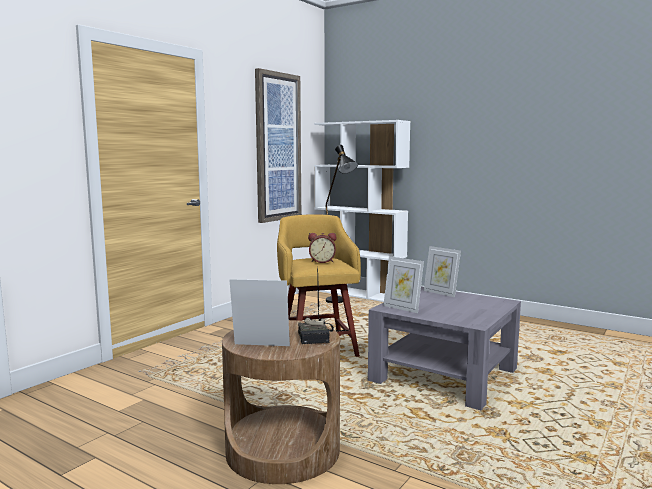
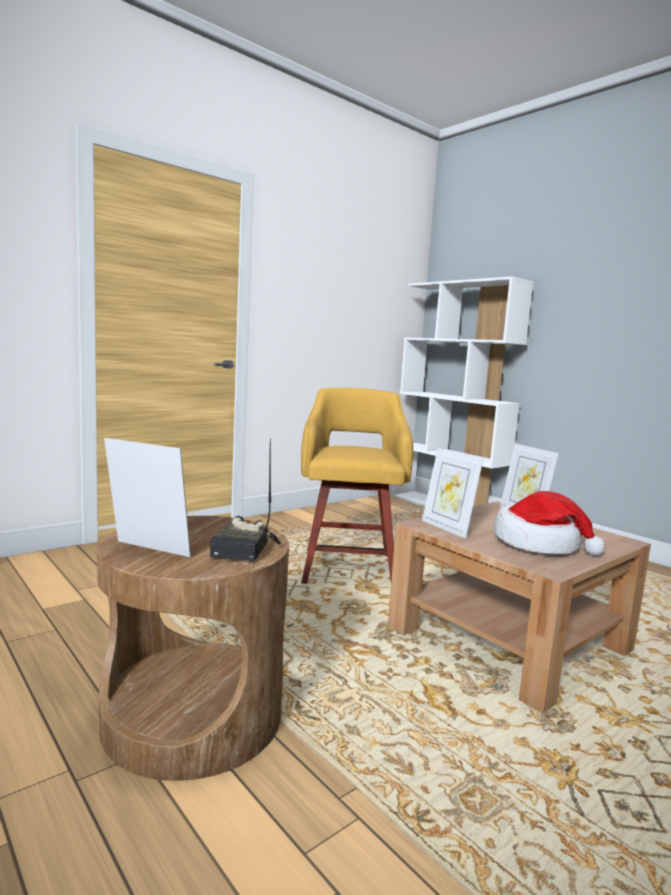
camera: 15 degrees right, 0 degrees up
picture [255,68,301,223] -> none
alarm clock [308,233,336,263] -> none
black floor lamp [326,145,358,303] -> none
grey coffee table [368,287,521,410] -> brown coffee table [388,501,651,713]
none -> hat [493,491,606,556]

